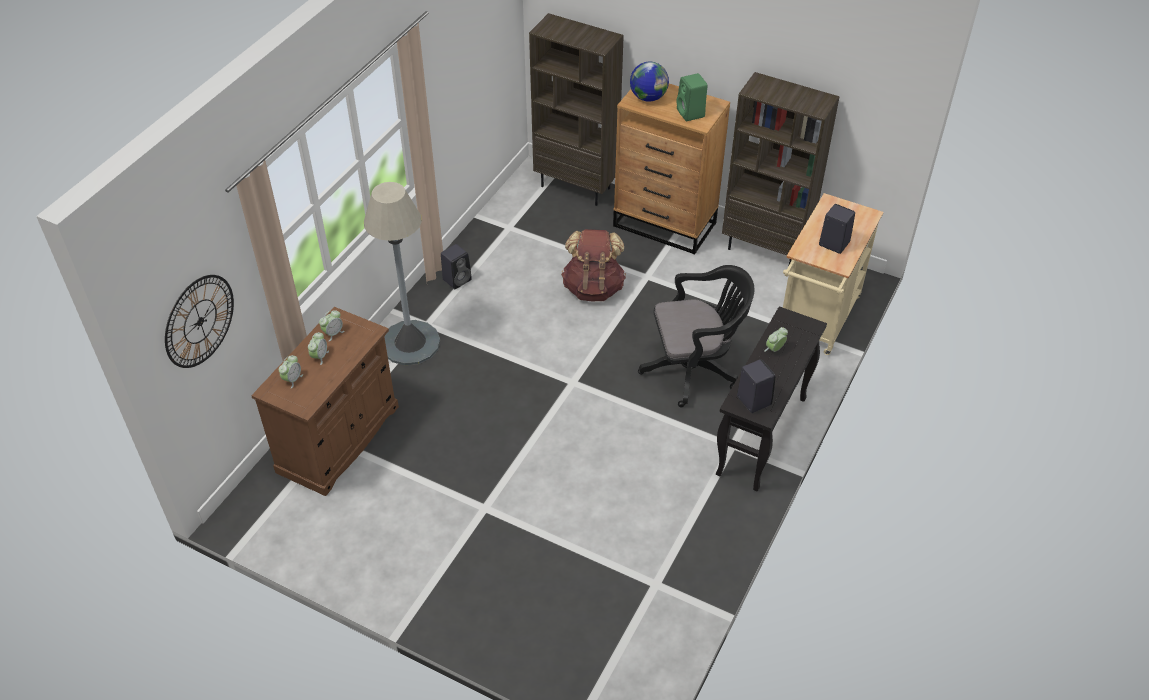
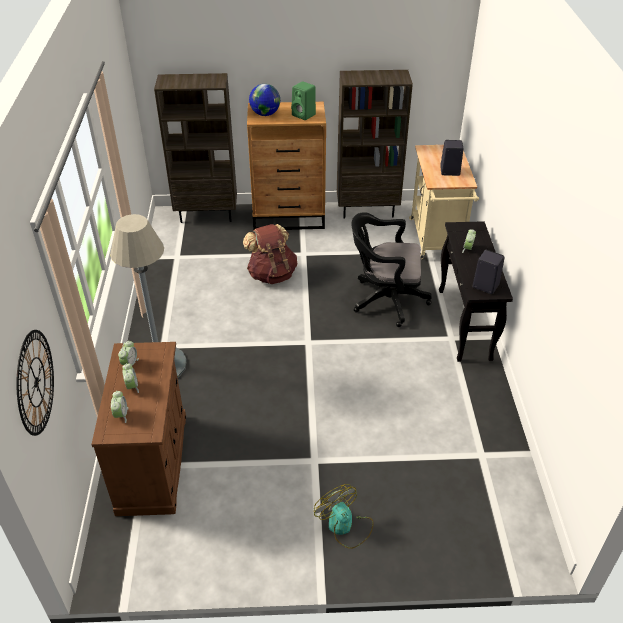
camera: 30 degrees left, 5 degrees down
black speaker [441,244,472,289] -> none
black office chair [638,265,755,408] -> black office chair turned 135 degrees counterclockwise [351,212,432,327]
none -> fan [314,484,374,549]

